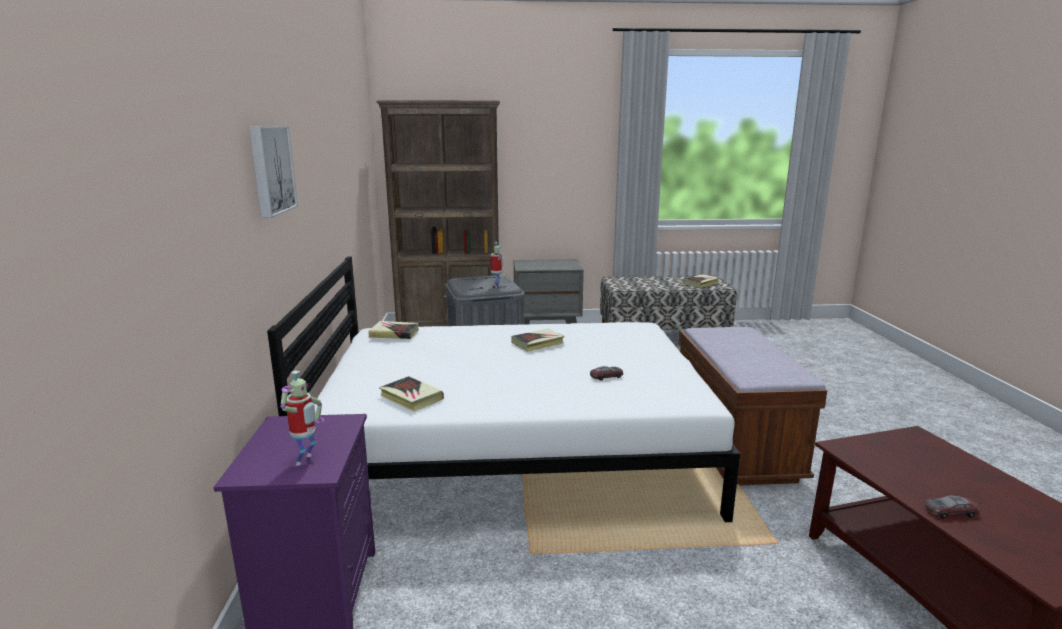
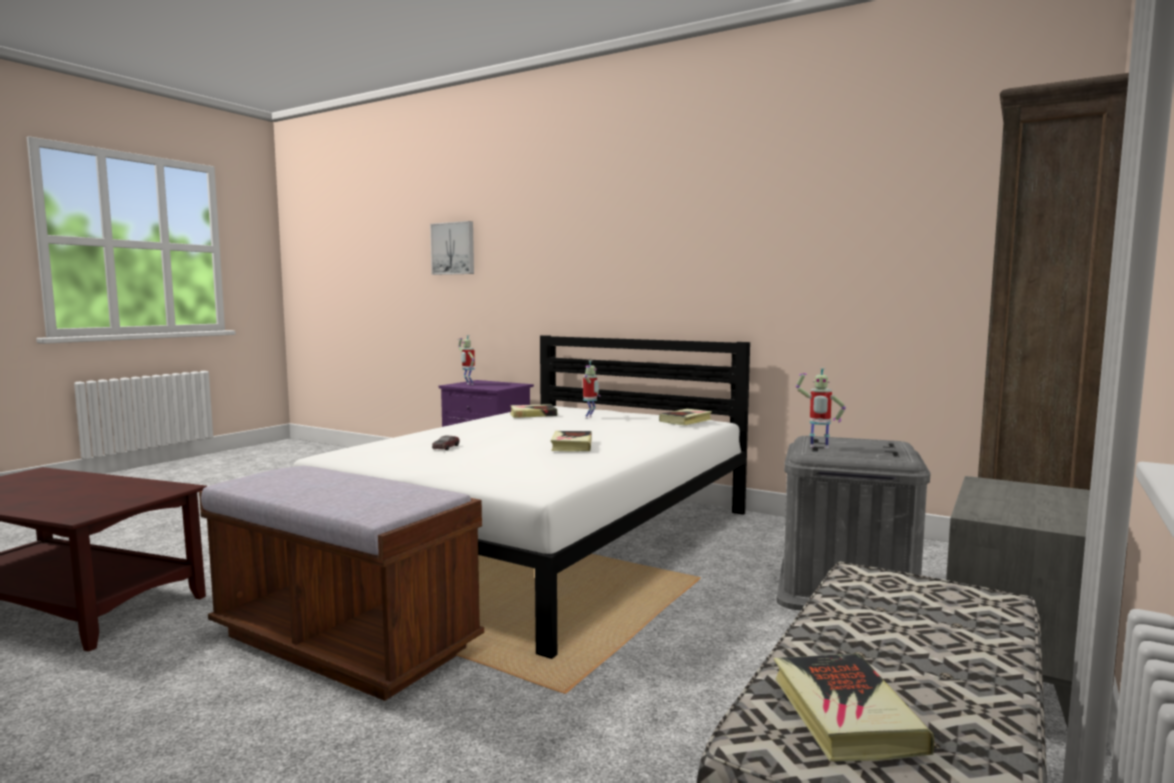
camera: 125 degrees right, 10 degrees down
picture [249,126,298,218] -> picture moved to [430,221,474,275]
toy car [924,496,979,519] -> none
none -> toy robot [583,361,600,419]

